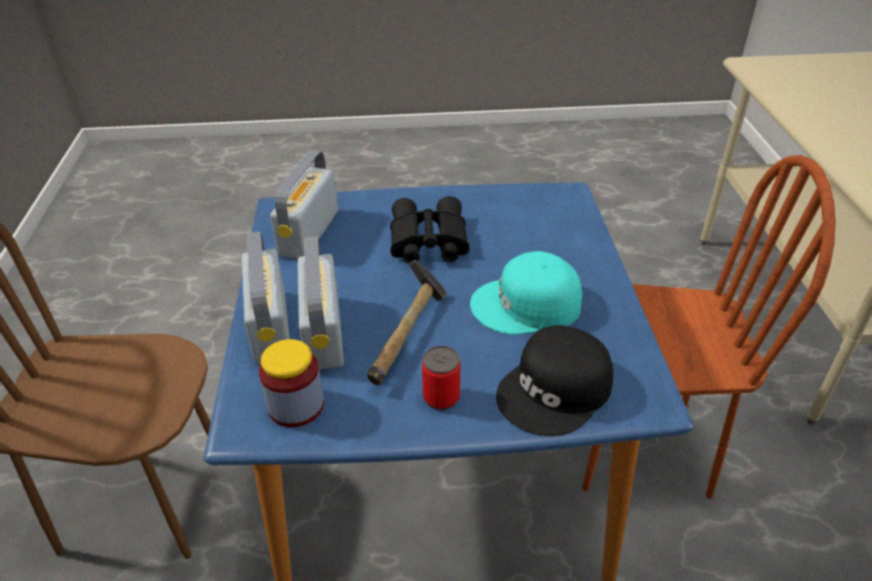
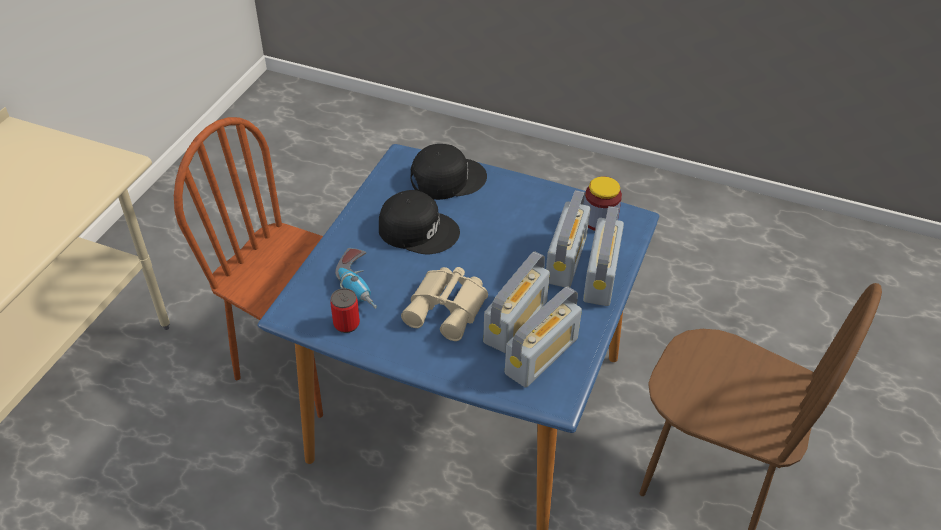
camera: 155 degrees left, 5 degrees up
hammer [367,260,447,385] -> none
black binoculars [390,196,469,264] -> beige binoculars [401,267,488,341]
can [422,346,460,410] -> can moved to [330,288,360,333]
turquoise cap [470,251,582,334] -> black cap [379,190,460,254]
none -> power drill [335,248,377,309]
none -> radio [483,252,550,353]

